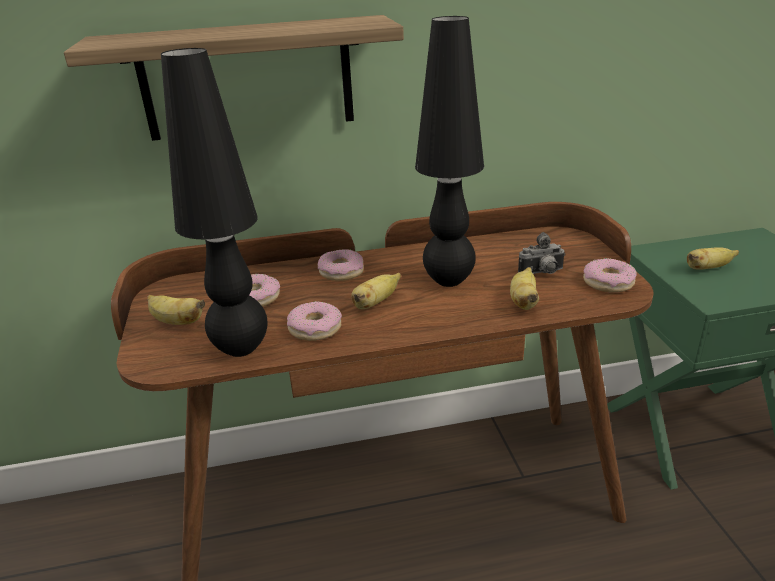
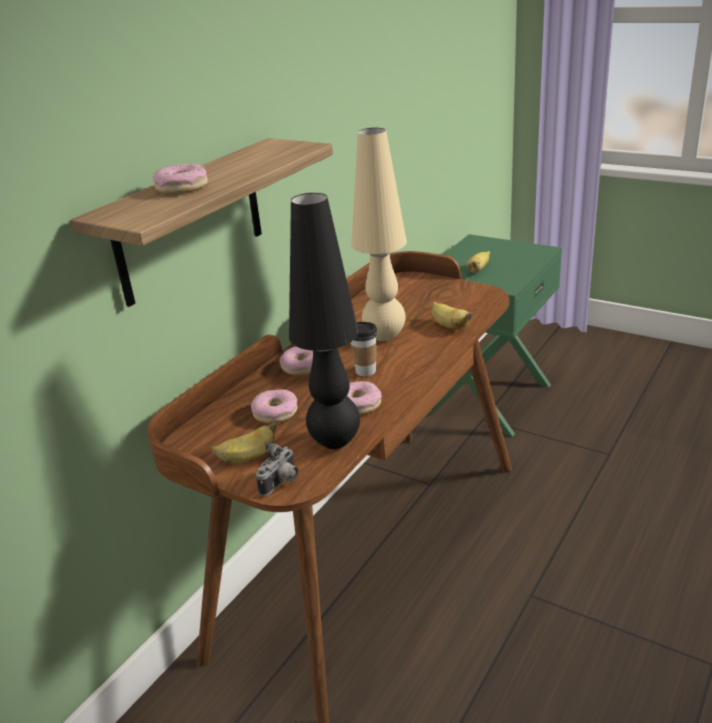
camera: 45 degrees left, 0 degrees up
banana [351,273,401,309] -> cup [350,321,378,376]
black table lamp [415,16,484,287] -> beige table lamp [351,127,407,341]
camera [518,232,565,274] -> camera moved to [256,442,298,496]
donut [583,258,637,293] -> donut moved to [153,163,208,195]

